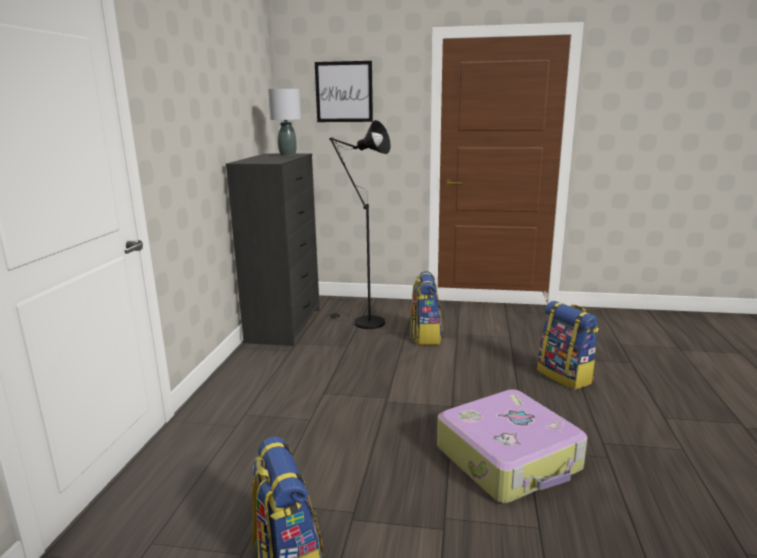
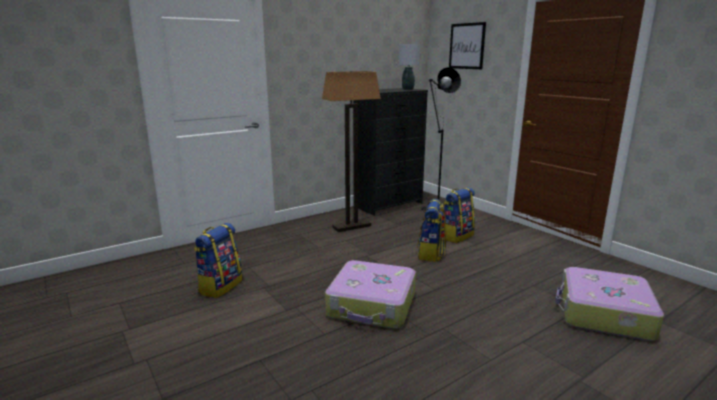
camera: 45 degrees right, 0 degrees up
backpack [537,301,599,390] -> backpack moved to [417,199,446,262]
none -> floor lamp [322,71,381,232]
none -> suitcase [555,267,664,341]

